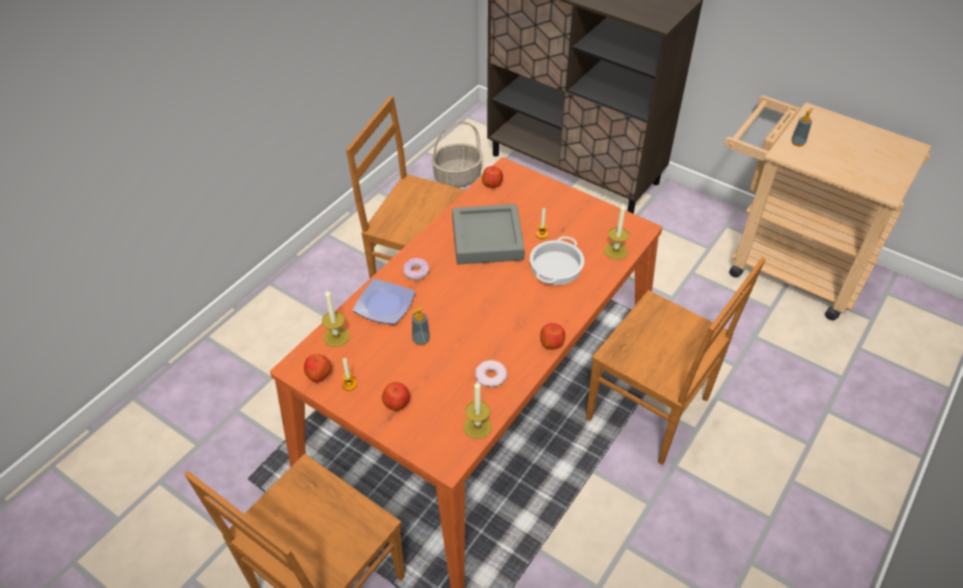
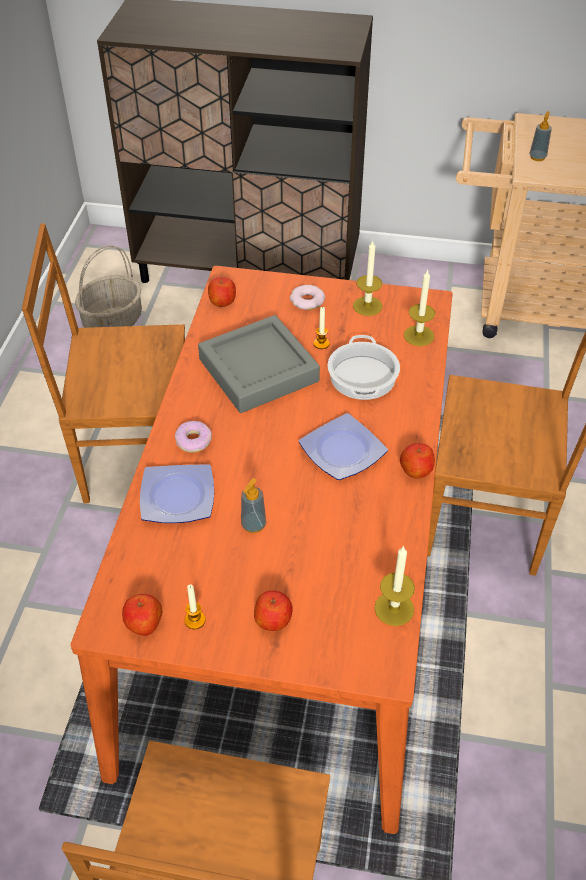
camera: 25 degrees left, 0 degrees up
candle [322,290,350,347] -> candle moved to [353,240,382,316]
donut [475,360,507,387] -> donut moved to [290,285,325,310]
none -> plate [299,413,388,480]

